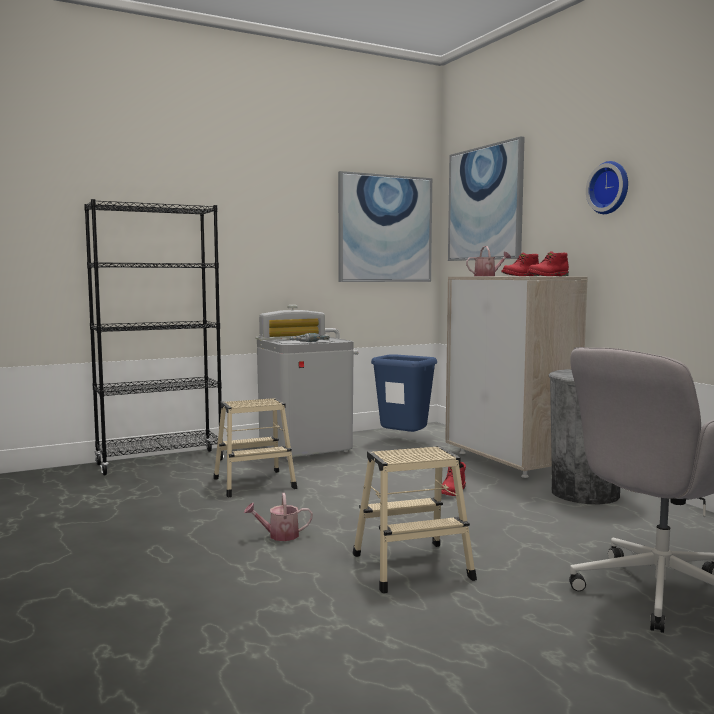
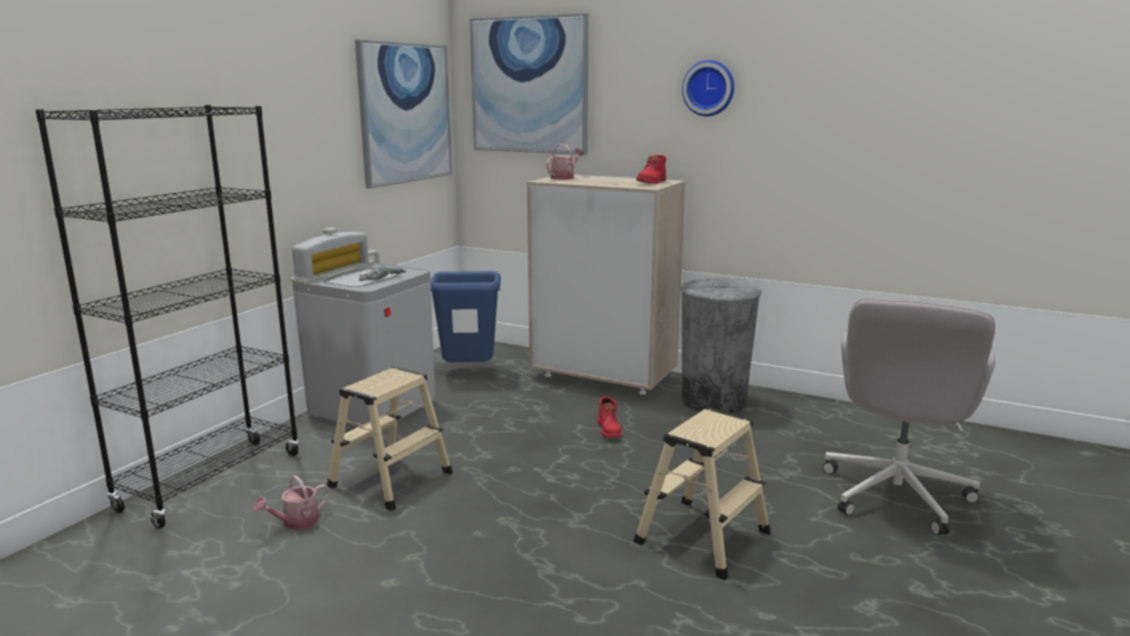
camera: 35 degrees left, 10 degrees up
watering can [244,493,313,541] -> watering can moved to [253,475,330,530]
red boot [501,253,539,276] -> none

